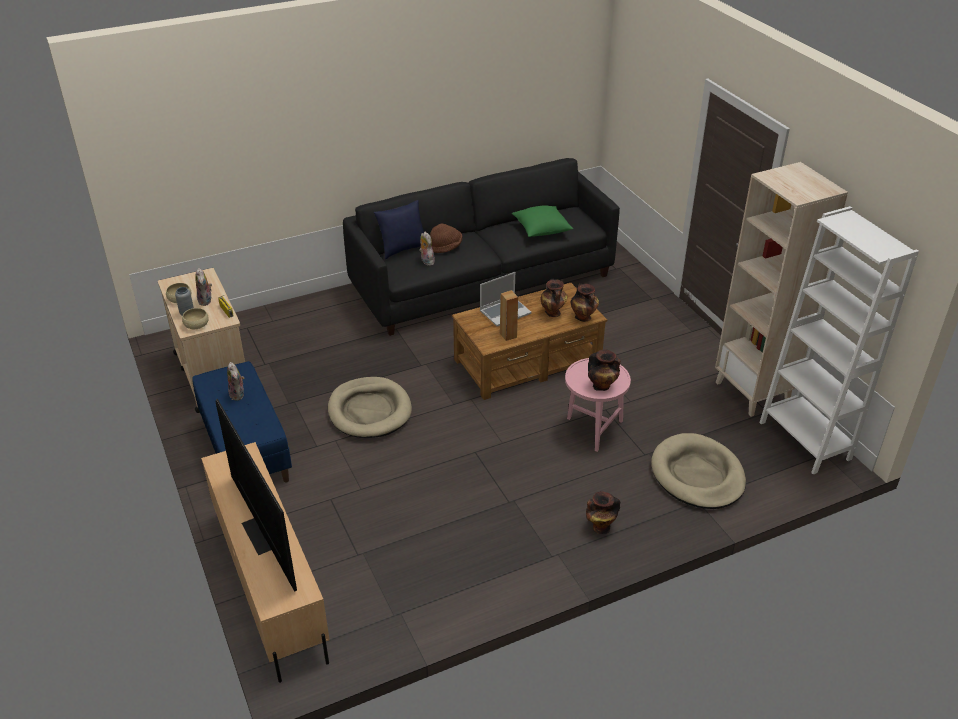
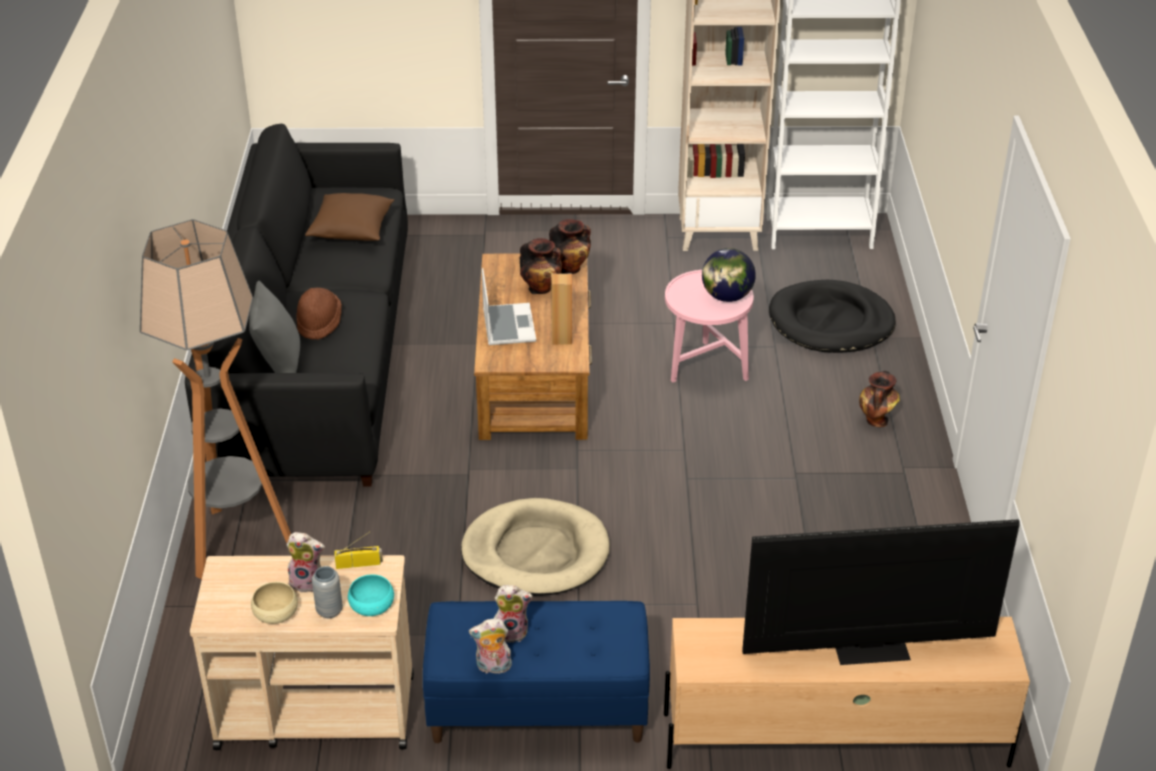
camera: 65 degrees left, 0 degrees up
beige bowl [182,308,209,329] -> turquoise bowl [348,574,394,616]
blue pillow [374,200,424,259] -> grey pillow [249,281,300,373]
plush toy [419,232,435,266] -> plush toy moved to [469,618,514,674]
green pillow [512,205,573,237] -> brown pillow [305,193,394,241]
vase [588,349,621,391] -> globe [702,248,756,302]
beige dog bed [651,433,746,509] -> black dog bed [769,280,896,353]
none -> floor lamp [140,219,291,579]

